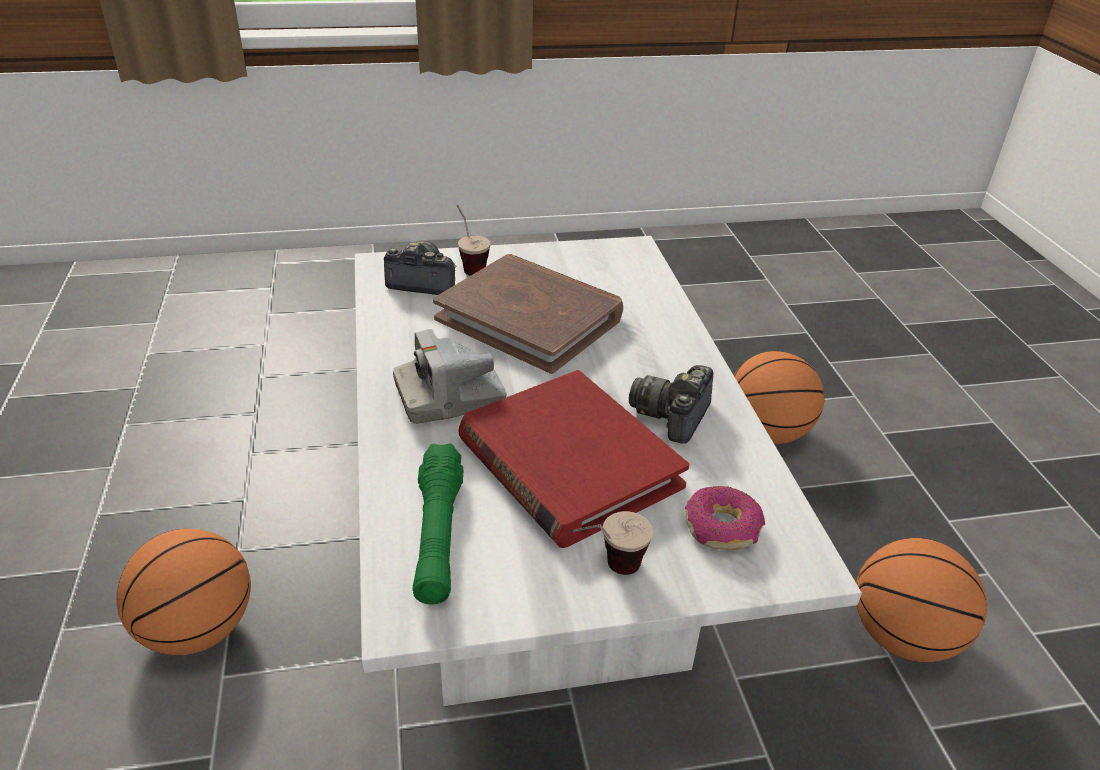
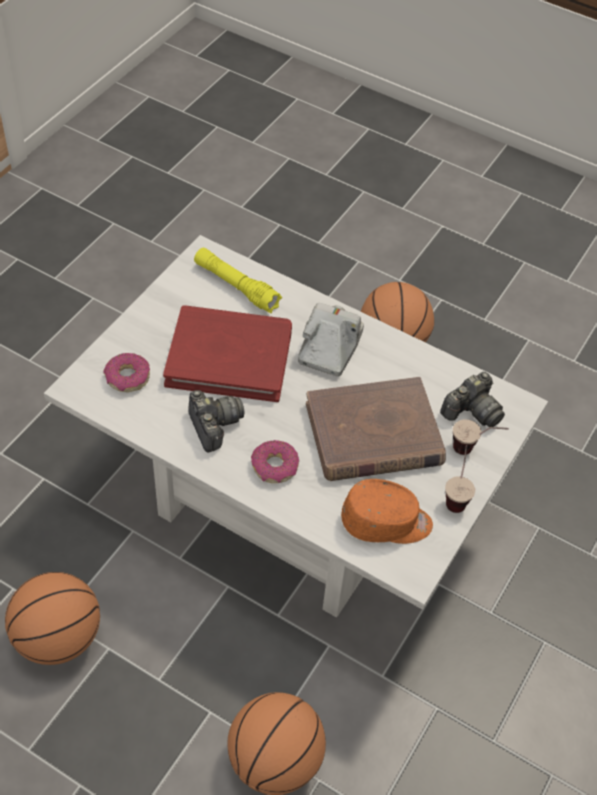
camera: 130 degrees right, 15 degrees up
green flashlight [413,443,463,605] -> yellow flashlight [194,248,282,313]
cup [573,511,653,575] -> cup moved to [445,445,475,513]
none -> donut [251,440,299,483]
none -> orange cap [341,479,433,544]

